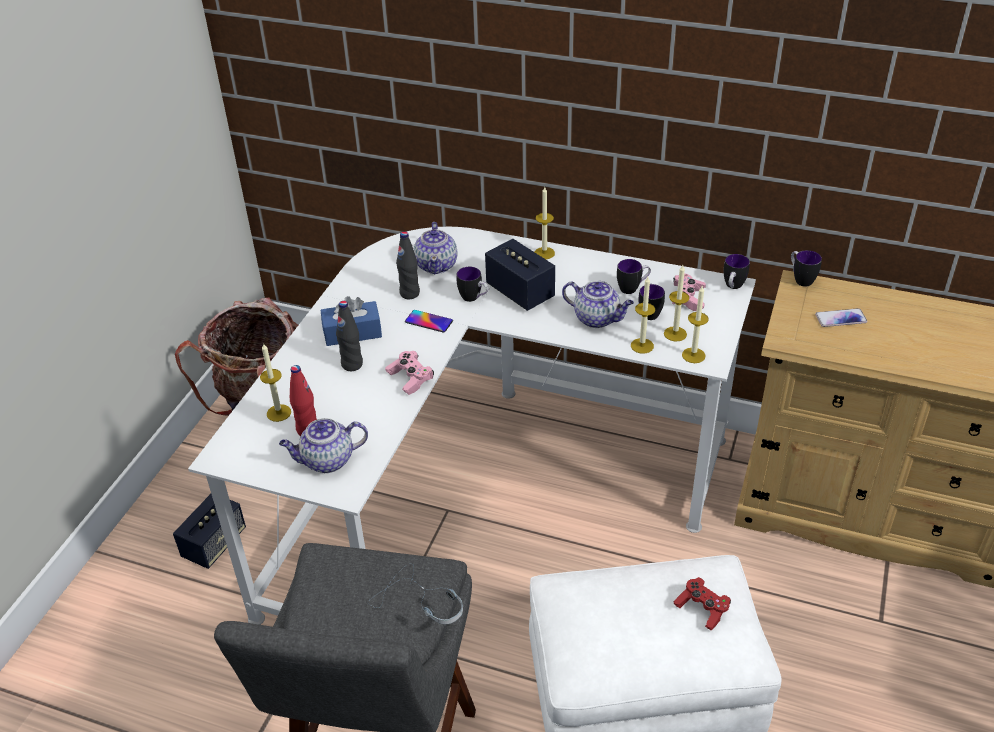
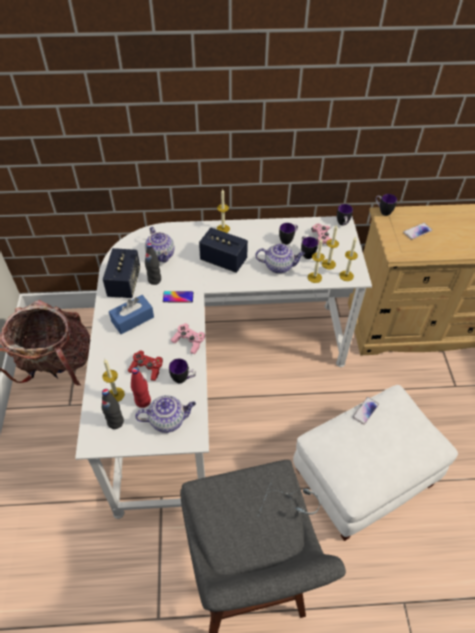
camera: 25 degrees left, 10 degrees up
speaker [173,494,246,569] -> speaker moved to [103,248,140,298]
teapot [279,418,368,473] -> teapot turned 150 degrees counterclockwise [135,395,196,433]
black bottle [336,301,363,371] -> black bottle moved to [102,389,124,429]
mug [456,267,489,302] -> mug moved to [169,359,196,383]
red game controller [674,577,731,631] -> red game controller moved to [128,350,163,381]
none -> phone [353,397,379,425]

